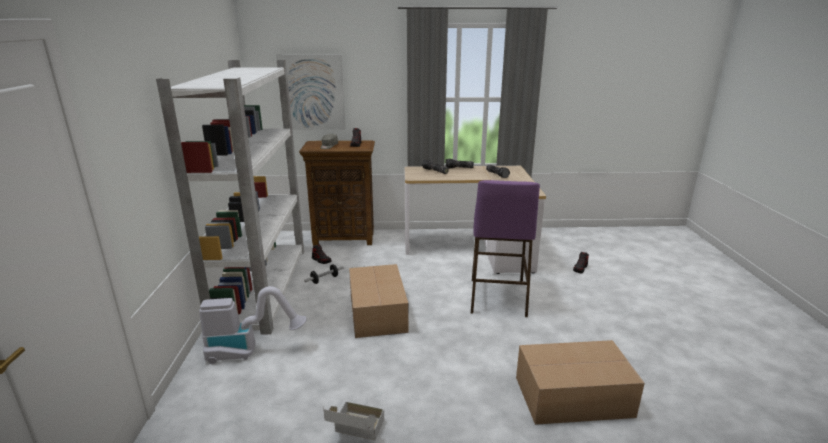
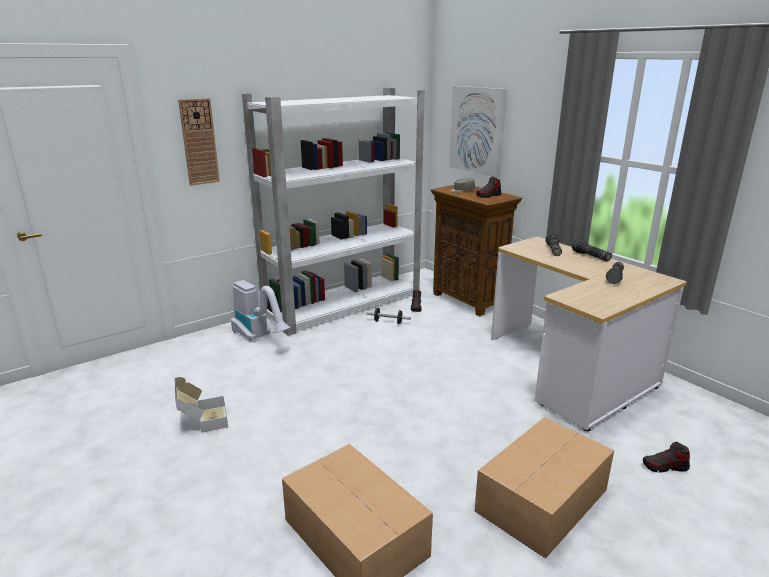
camera: 55 degrees right, 0 degrees up
cardboard box [349,264,409,338] -> cardboard box moved to [475,417,614,559]
purple stool [471,180,540,317] -> none
none -> wall clock [178,98,220,186]

